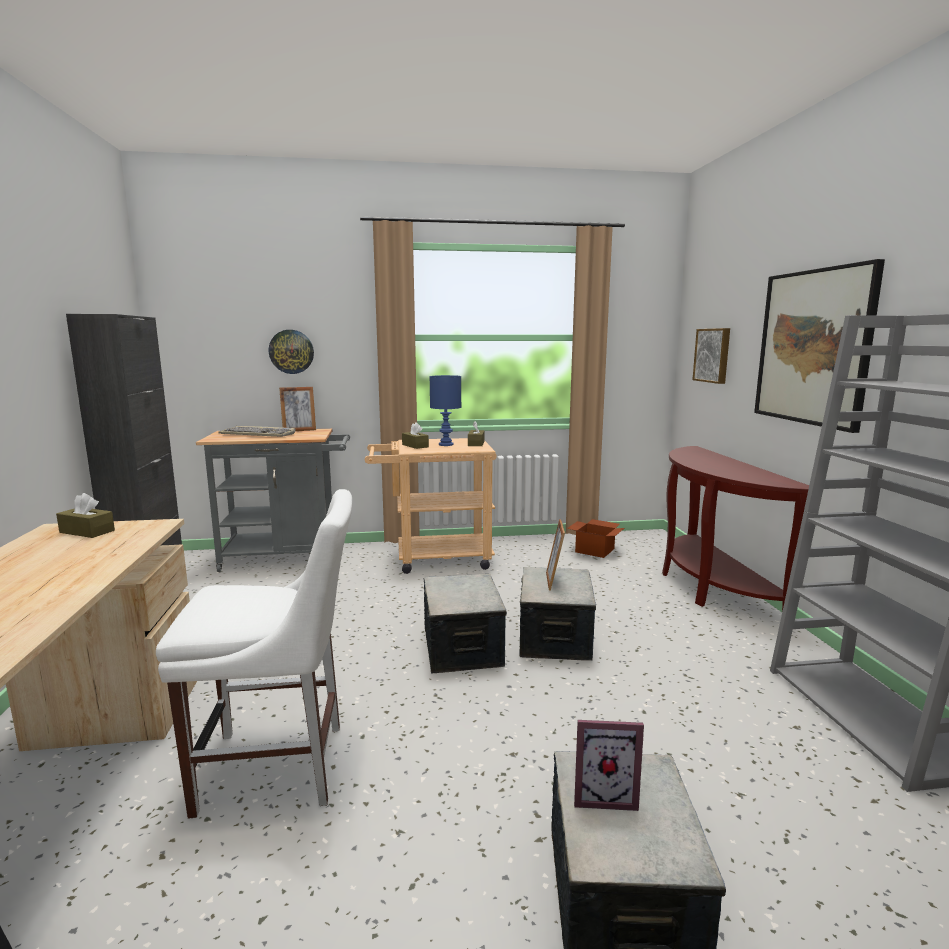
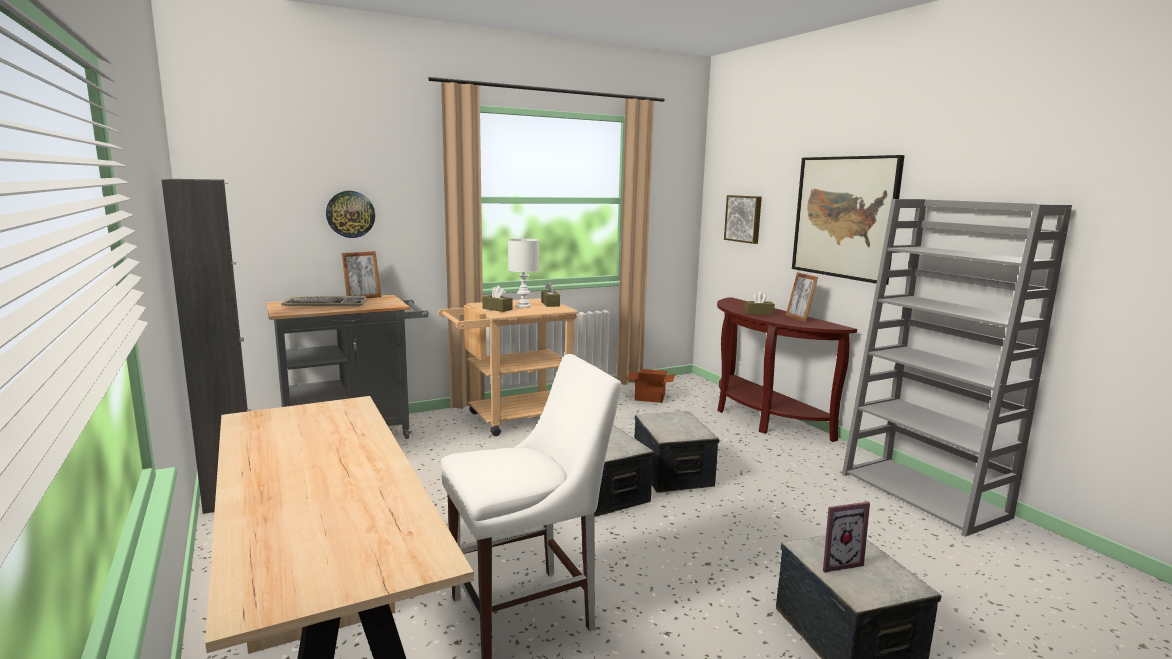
camera: 20 degrees left, 0 degrees up
brown tissue box [56,493,115,538] -> brown tissue box moved to [744,291,775,315]
blue table lamp [429,375,461,446] -> white table lamp [508,238,539,308]
picture frame [546,519,565,591] -> picture frame moved to [786,272,818,322]

